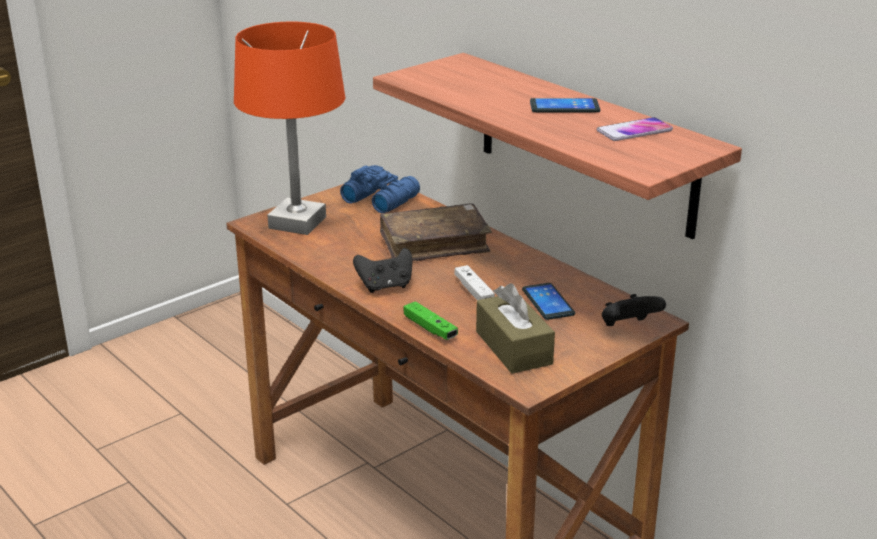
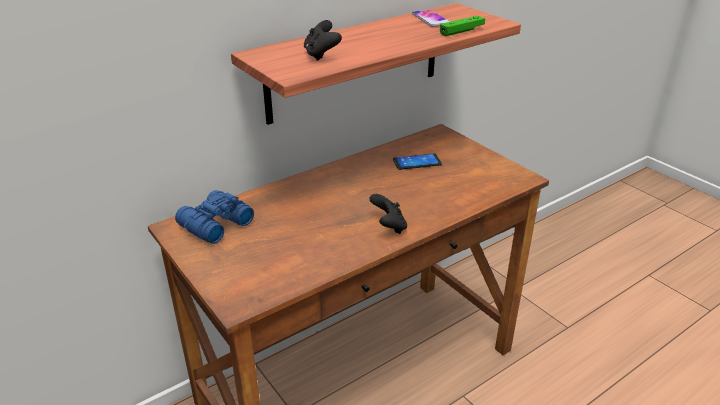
camera: 85 degrees left, 5 degrees up
orange table lamp [234,22,345,235] -> none
brown book [380,203,492,261] -> none
green game controller [404,301,458,340] -> green game controller moved to [440,16,485,36]
white game controller [454,265,495,300] -> none
brown tissue box [476,283,555,374] -> none
phone [530,98,600,112] -> none
black game controller [602,294,666,326] -> black game controller moved to [304,20,342,61]

